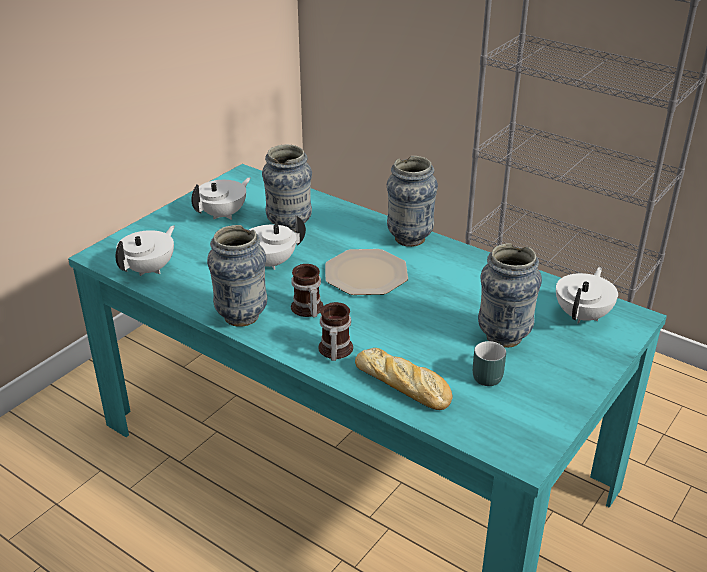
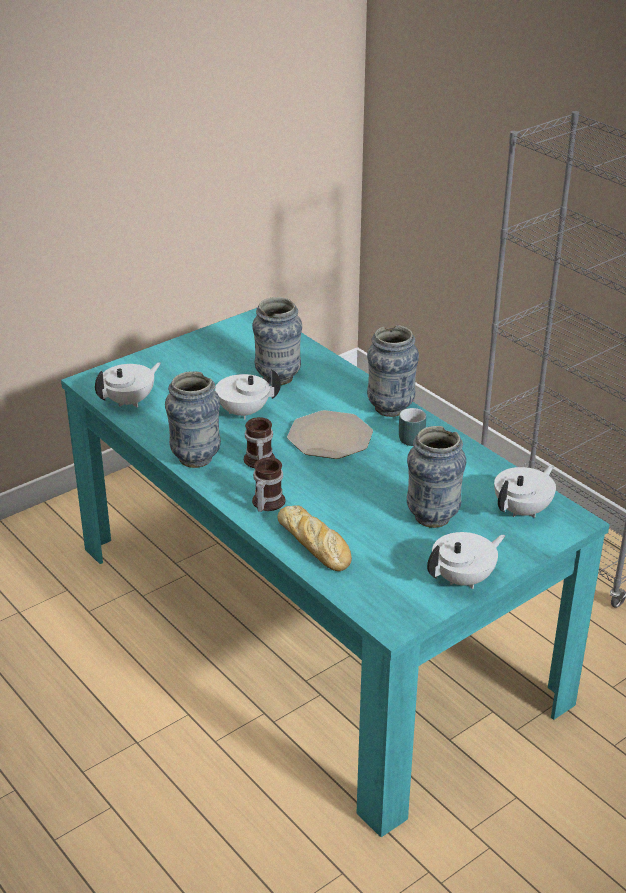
camera: 15 degrees right, 0 degrees up
white teapot [191,178,251,220] -> white teapot moved to [427,532,505,589]
turquoise mug [473,341,506,386] -> turquoise mug moved to [399,408,426,446]

